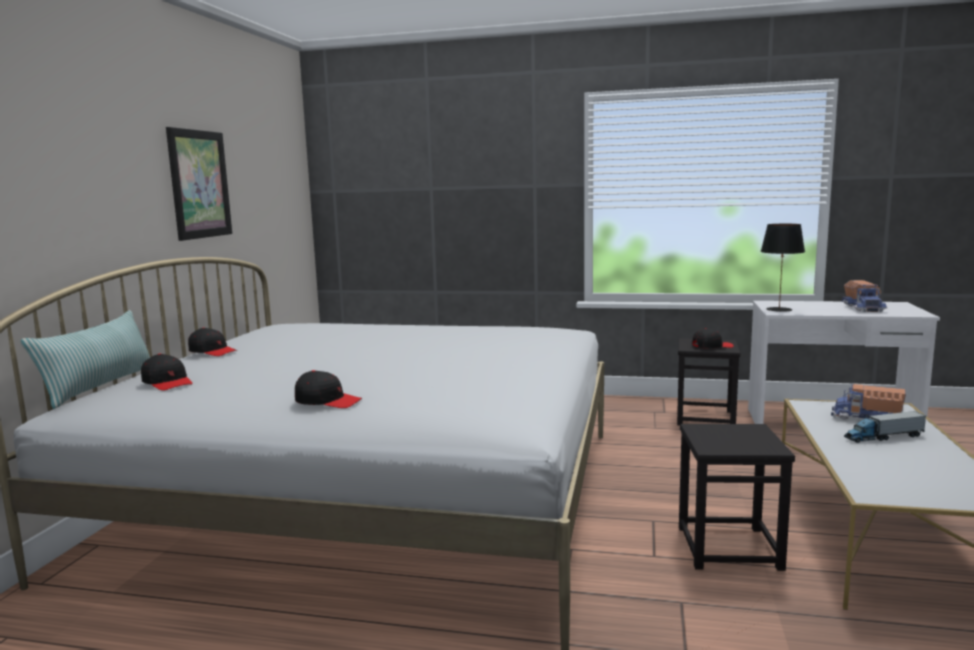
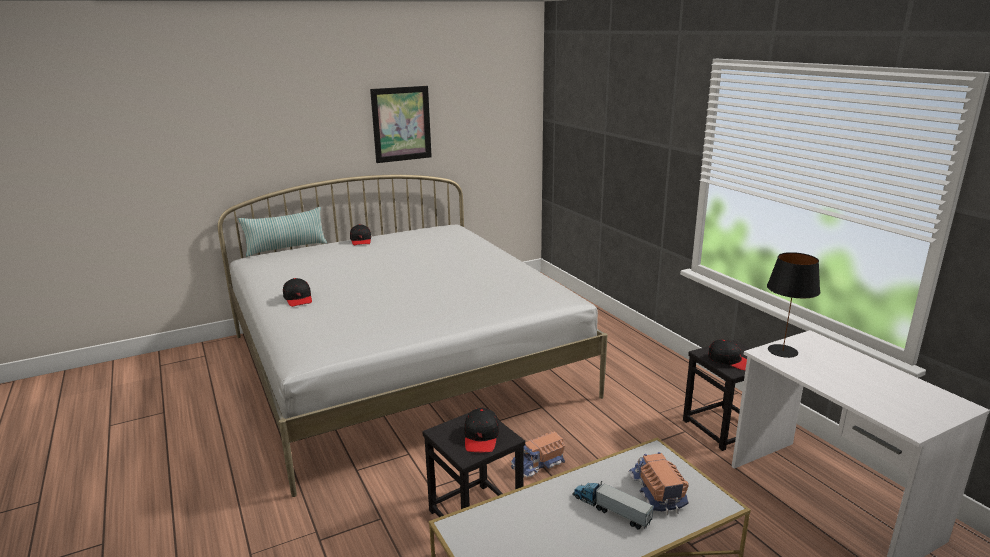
camera: 50 degrees right, 10 degrees up
black cap [141,353,193,391] -> black cap moved to [464,408,499,452]
toy truck [841,280,888,312] -> toy truck moved to [511,431,565,477]

